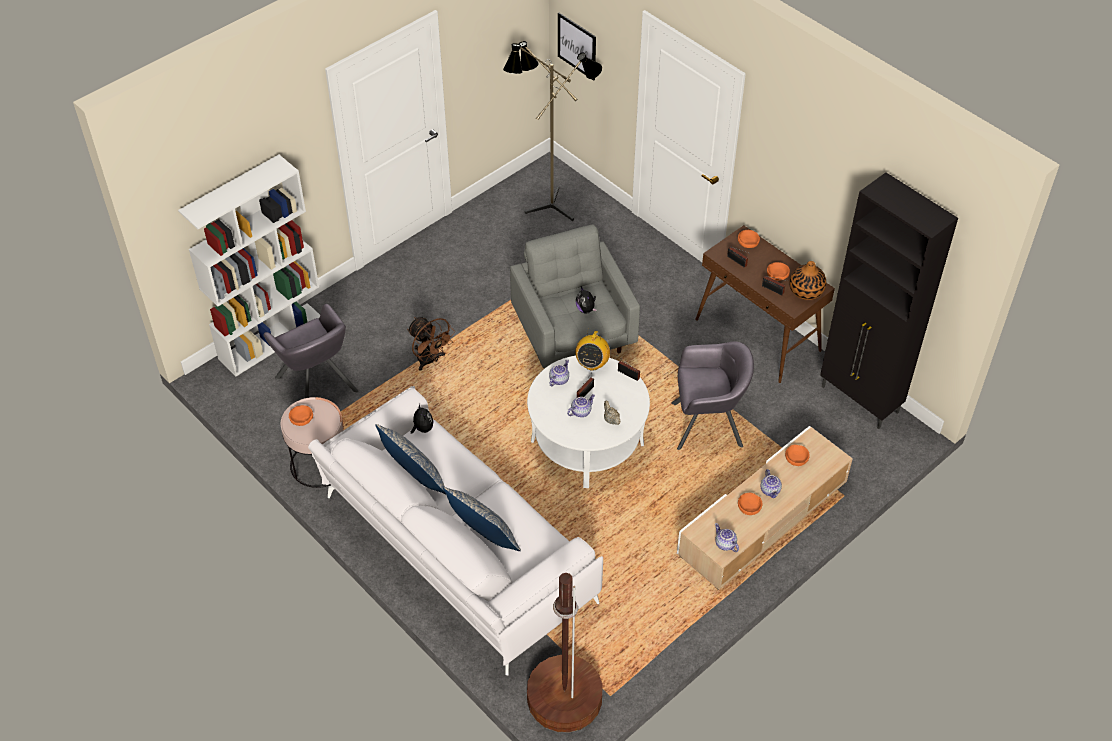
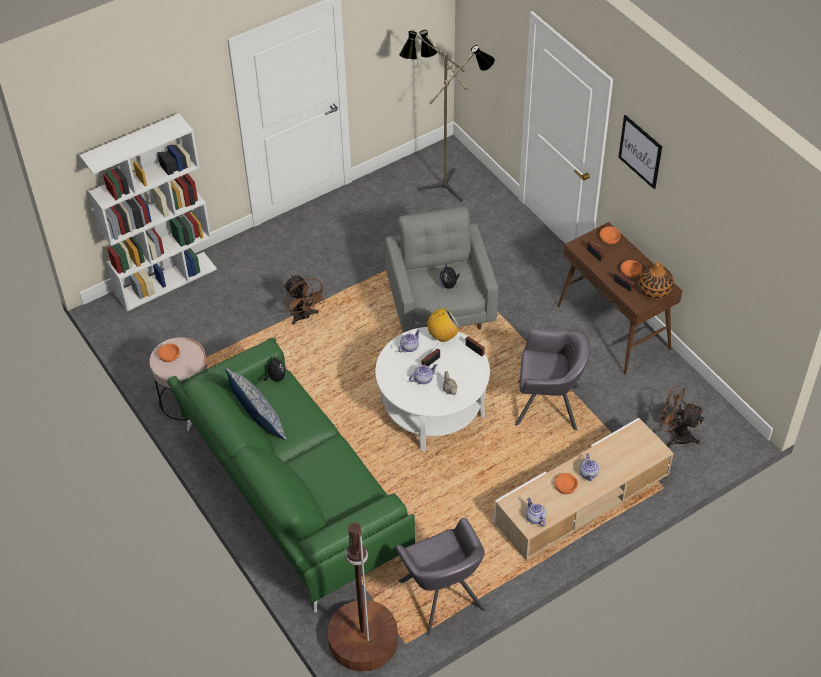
camera: 10 degrees right, 0 degrees up
grey armchair [263,304,359,398] -> grey armchair moved to [396,518,486,636]
white sofa [308,386,603,675] -> green sofa [167,338,415,612]
pillow [443,487,521,551] -> none
picture [558,13,596,81] -> picture moved to [618,115,662,189]
radio [575,331,610,371] -> radio turned 135 degrees counterclockwise [427,309,460,342]
orange bowl [785,445,810,466] -> none
black cabinet [820,173,958,429] -> none
none -> brown fan [659,386,704,447]

